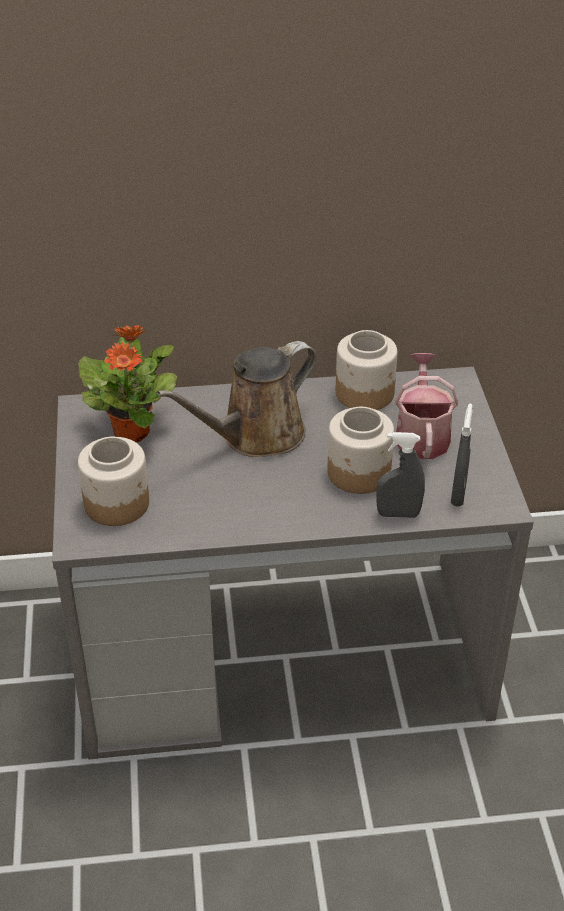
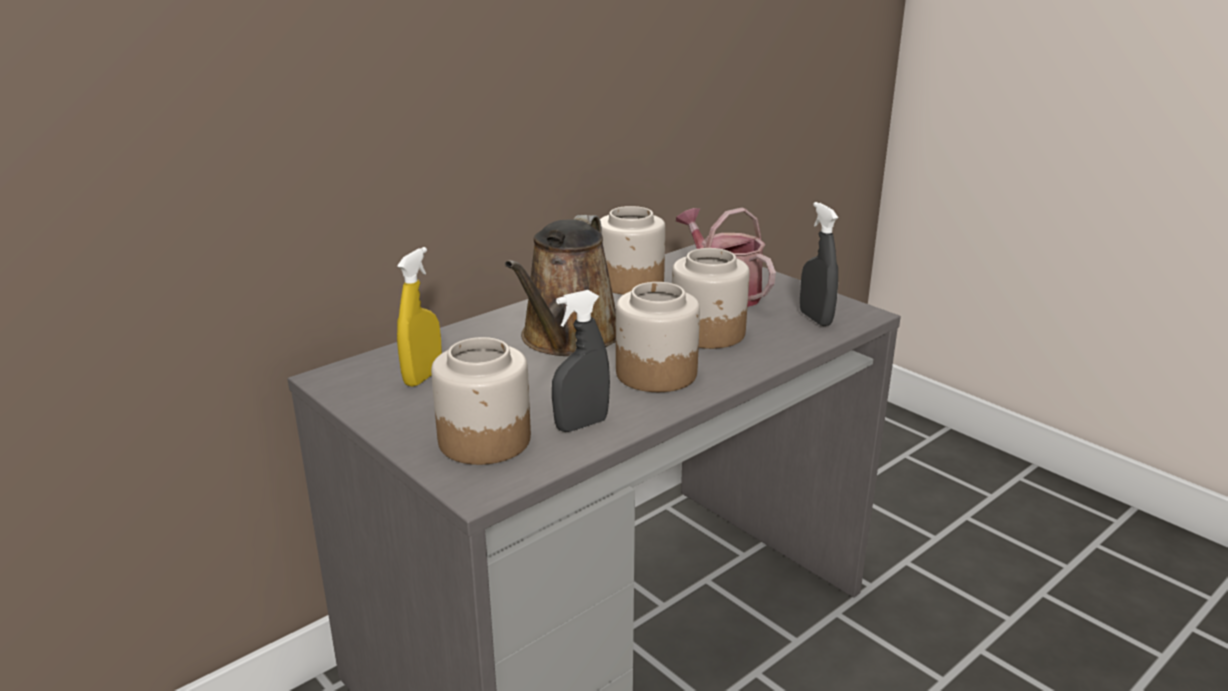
camera: 35 degrees left, 15 degrees down
potted plant [78,325,178,442] -> yellow spray bottle [397,247,442,387]
grey spray bottle [376,432,425,518] -> grey spray bottle moved to [552,290,610,432]
none -> jar [616,282,700,392]

